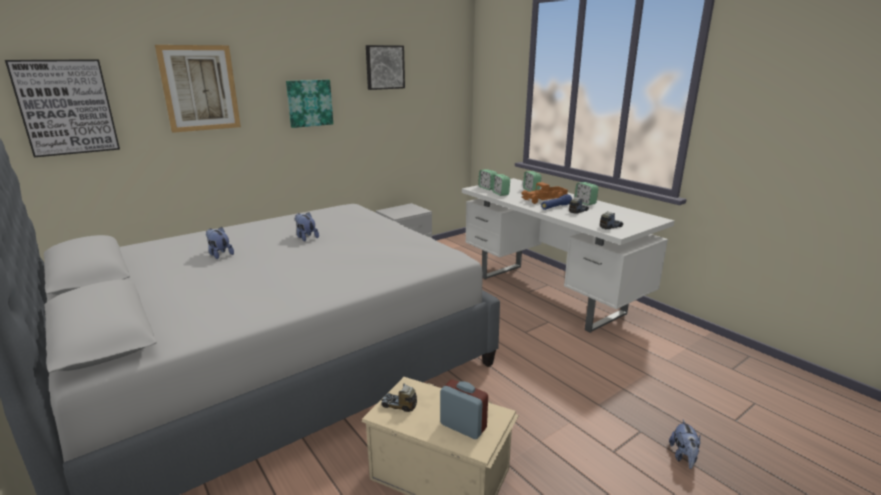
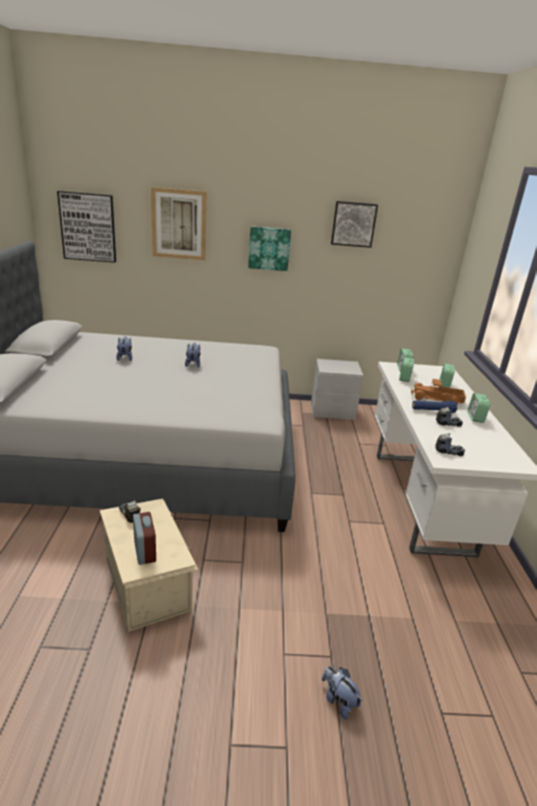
camera: 35 degrees right, 5 degrees up
plush toy [669,420,700,469] -> plush toy turned 90 degrees clockwise [322,666,362,720]

